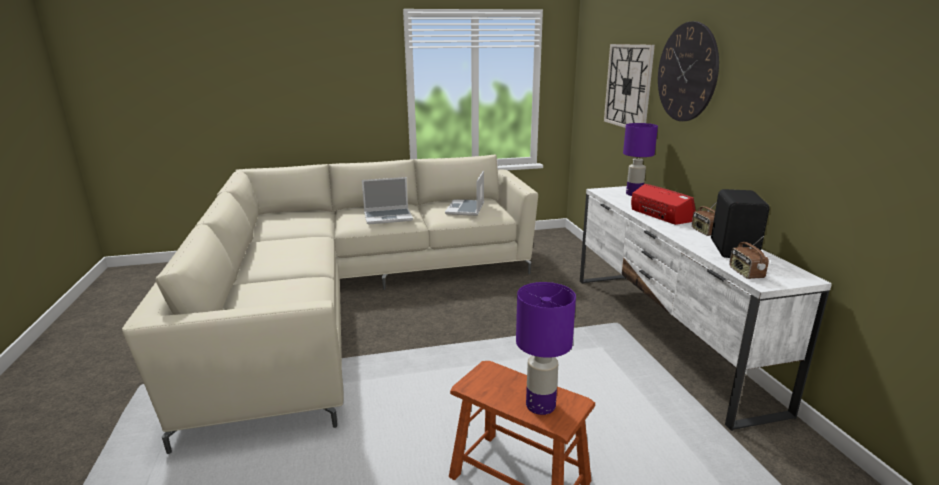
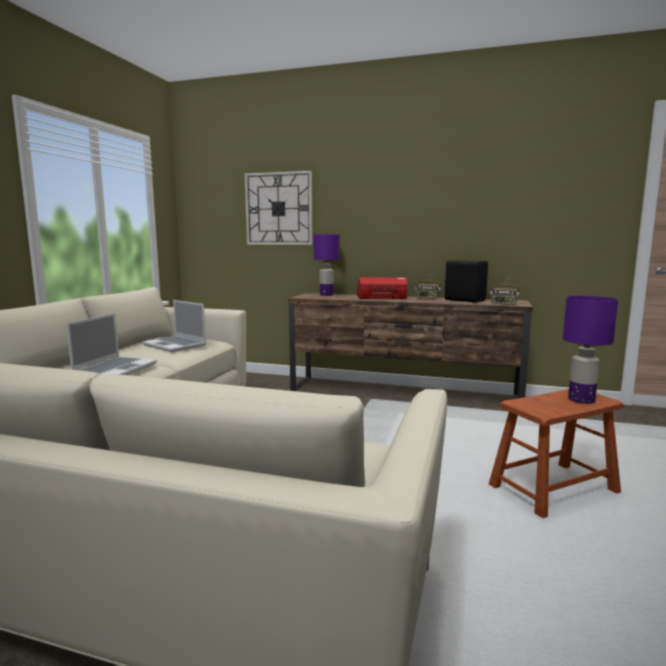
camera: 60 degrees left, 10 degrees down
white tv stand [580,186,832,431] -> brown tv stand [288,293,533,399]
wall clock [658,21,719,121] -> none

